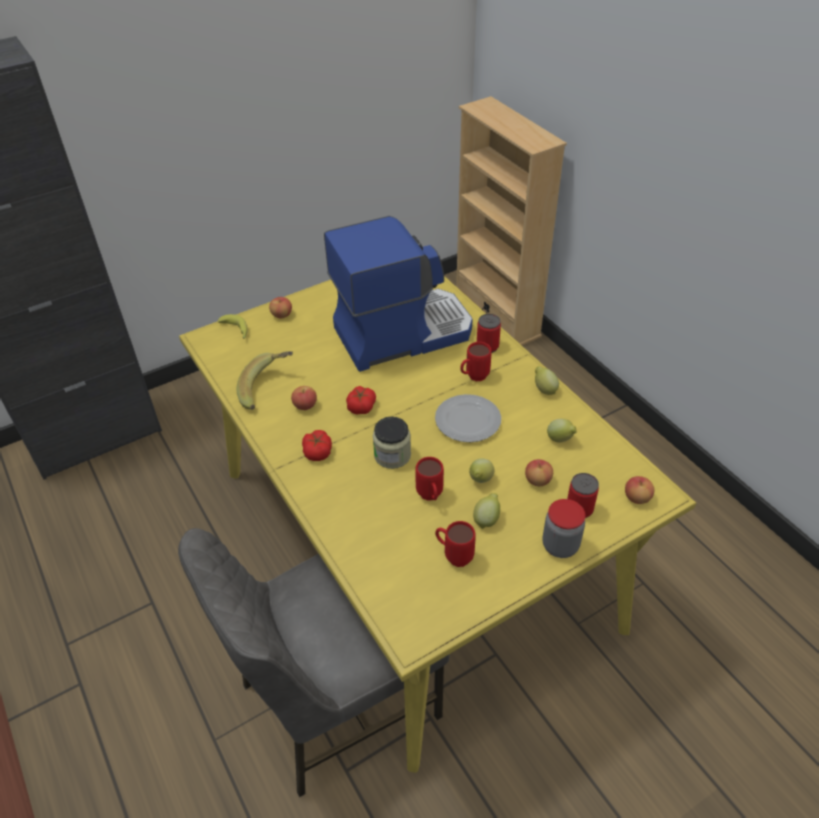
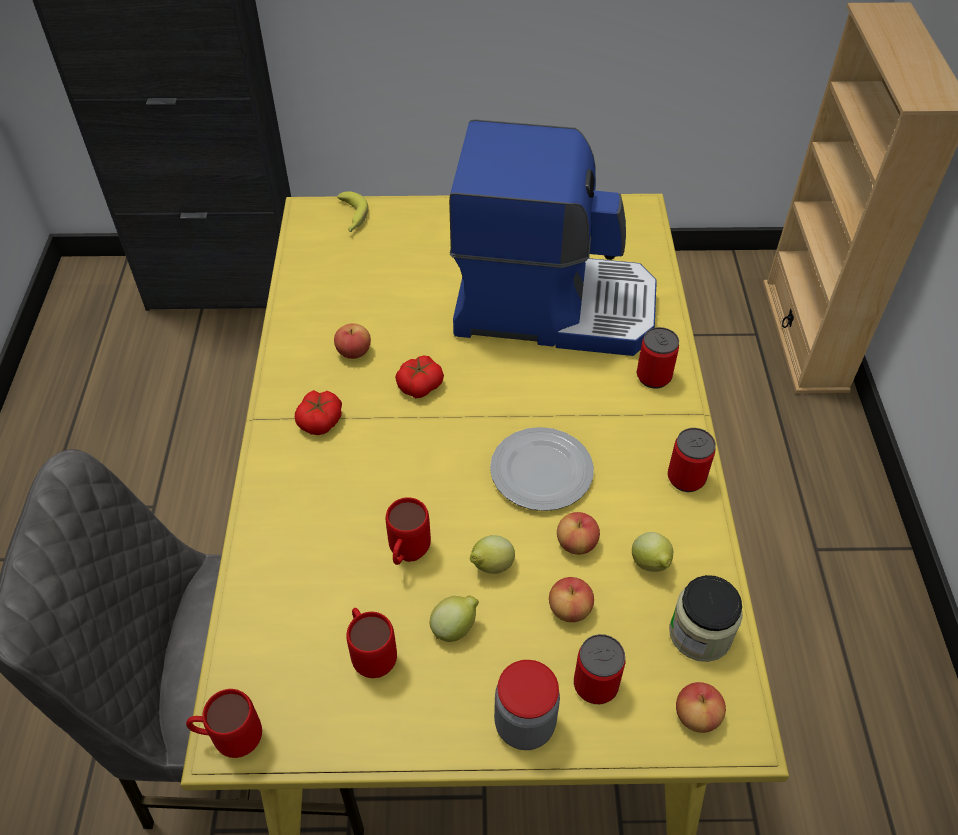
camera: 30 degrees right, 5 degrees up
banana [237,351,293,410] -> none
apple [269,297,292,318] -> apple moved to [557,512,600,555]
jar [373,417,411,469] -> jar moved to [669,575,743,662]
red mug [460,342,492,381] -> red mug moved to [186,689,262,758]
lemon [535,366,559,395] -> can [668,428,716,492]

